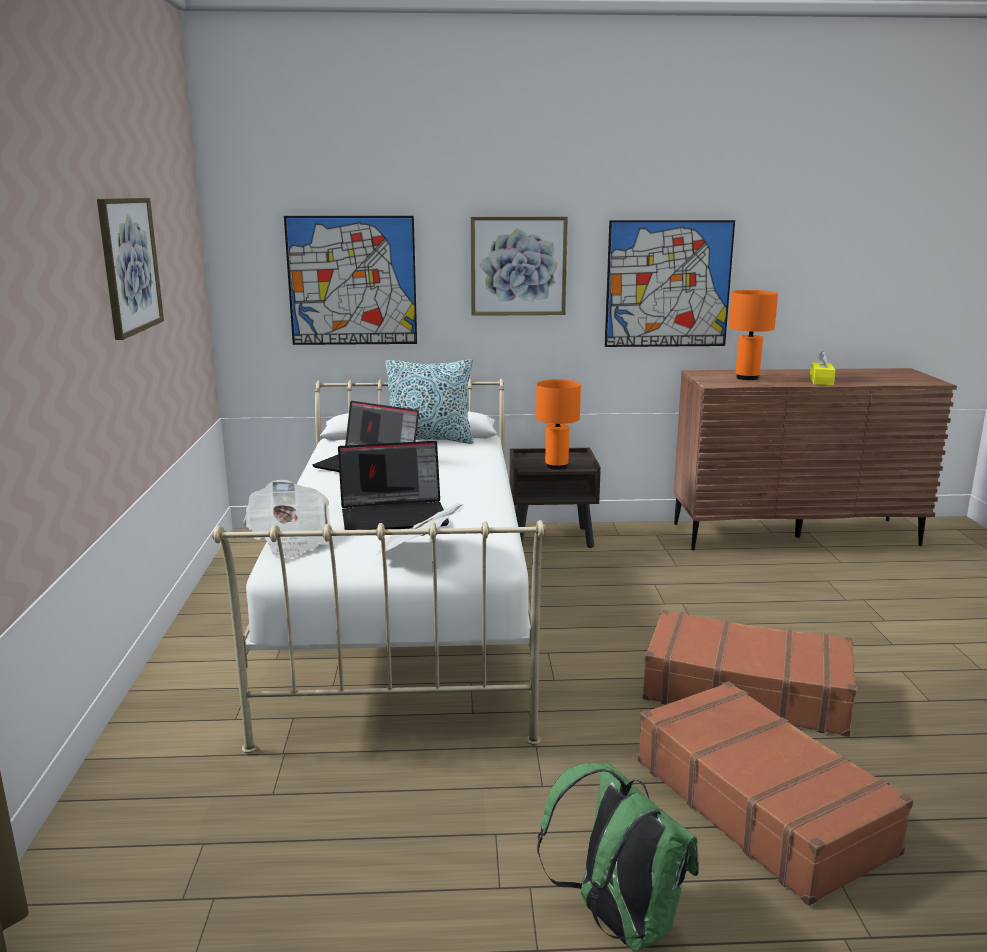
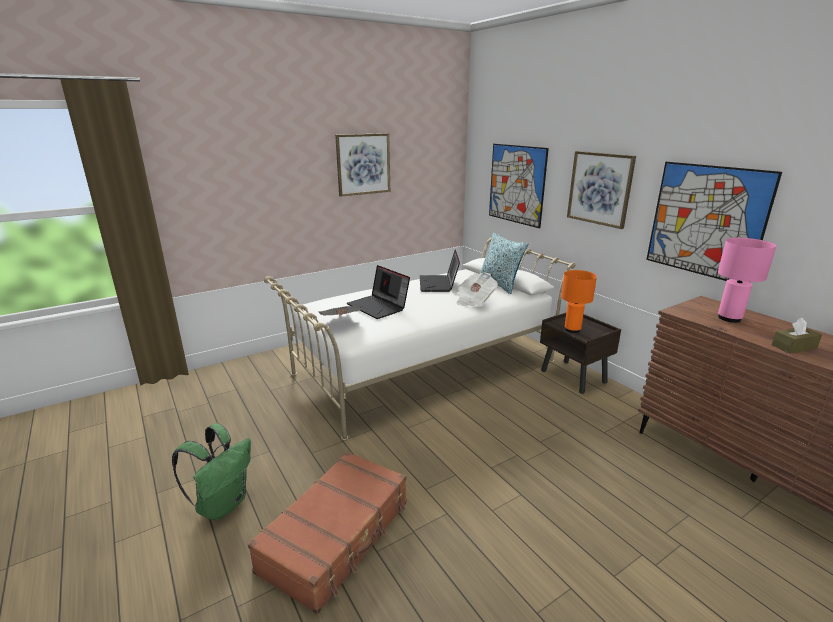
camera: 60 degrees right, 5 degrees up
newspaper [244,480,330,559] -> newspaper moved to [457,272,498,306]
brown suitcase [643,610,856,737] -> none
orange table lamp [729,290,778,380] -> pink table lamp [718,238,776,323]
yellow tissue box [810,351,835,385] -> brown tissue box [772,318,822,354]

